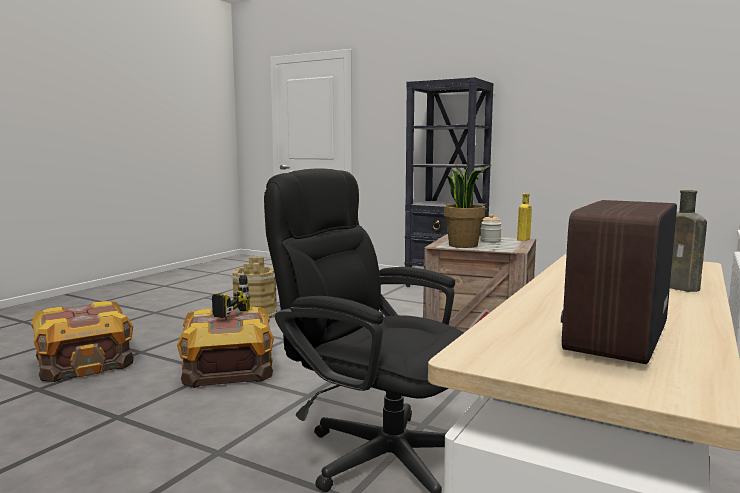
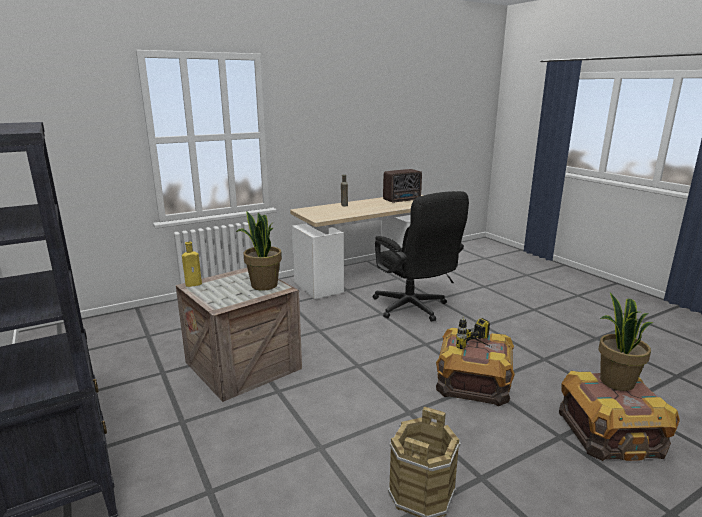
camera: 150 degrees left, 10 degrees up
jar [480,214,502,243] -> none
none -> potted plant [599,292,654,391]

